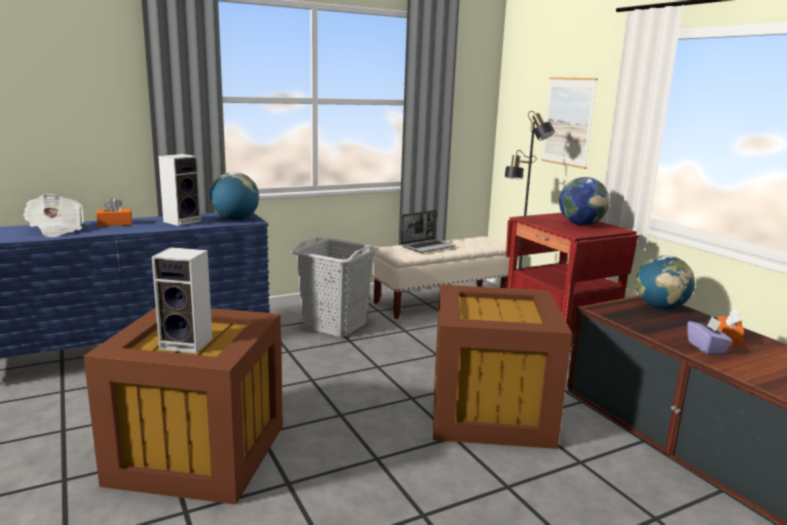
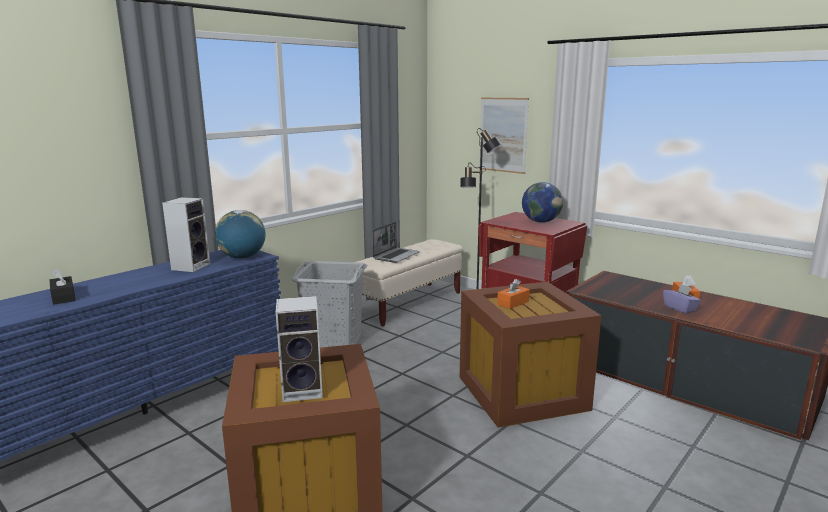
camera: 20 degrees left, 0 degrees up
newspaper [23,194,84,237] -> black tissue box [50,268,76,305]
orange tissue box [96,198,132,227] -> orange tissue box moved to [497,279,530,309]
globe [636,255,695,309] -> none

